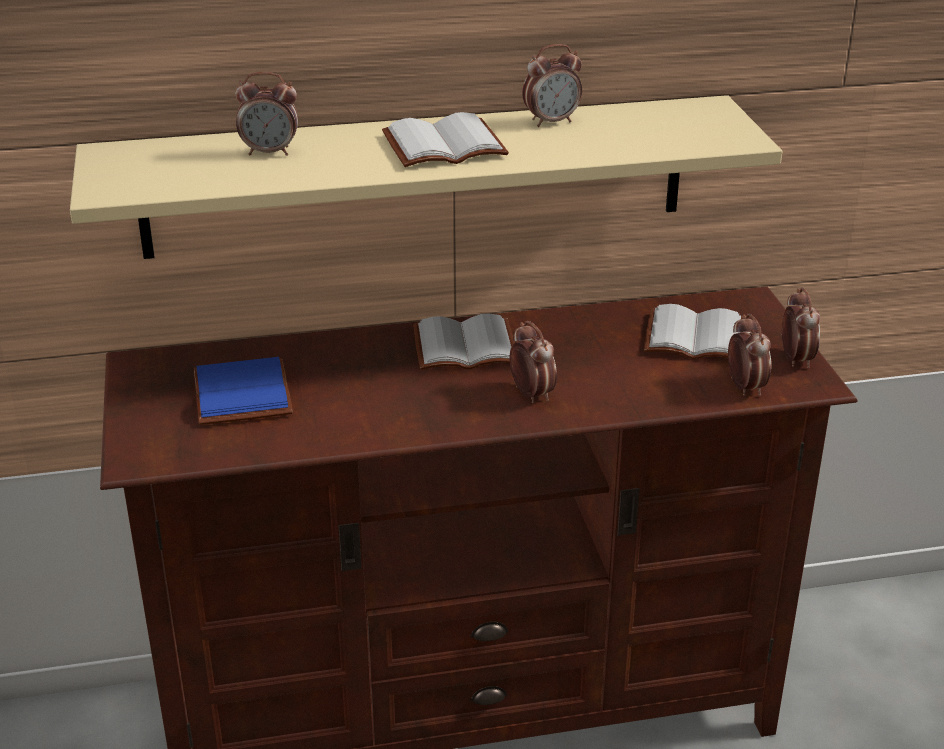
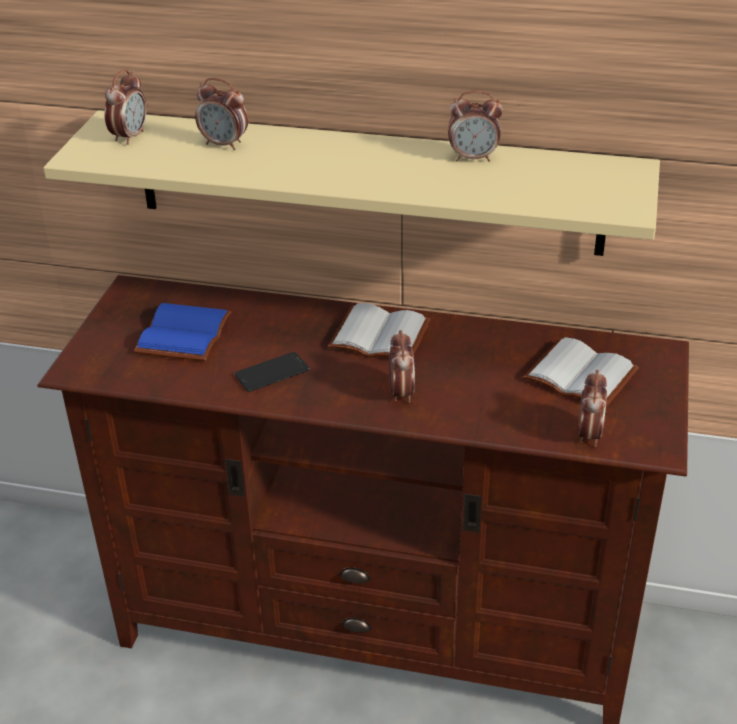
camera: 25 degrees right, 5 degrees up
white book [382,112,509,167] -> none
alarm clock [782,287,820,368] -> alarm clock moved to [104,69,147,145]
none -> phone [235,352,309,392]

